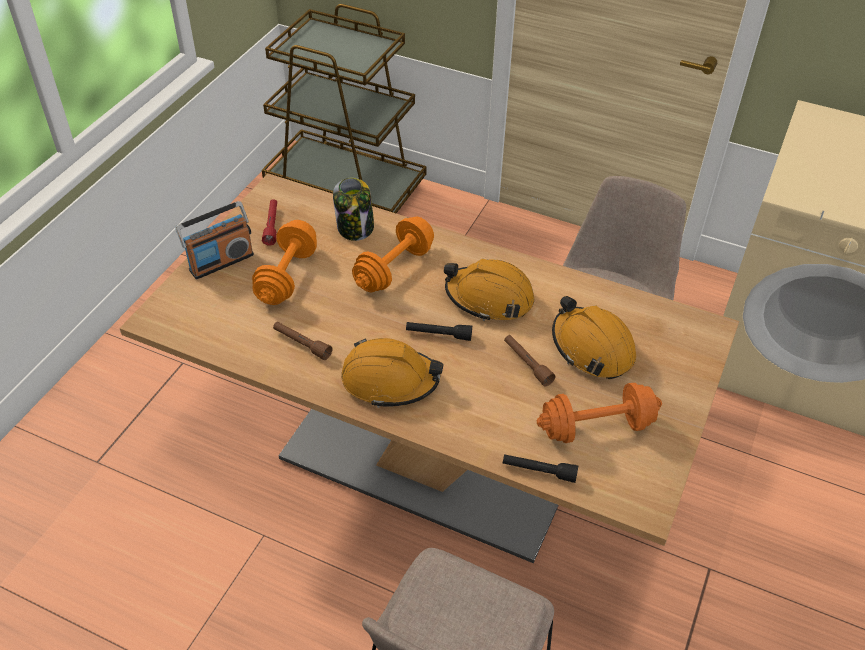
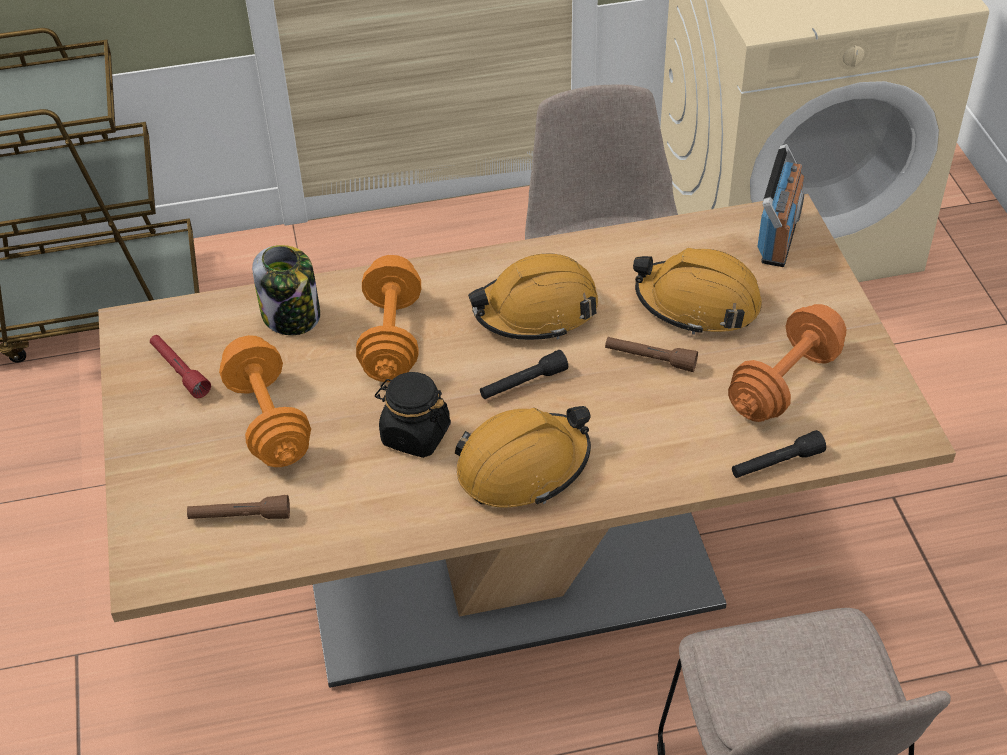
camera: 35 degrees left, 0 degrees up
radio [175,201,254,279] -> radio moved to [757,144,804,267]
brown flashlight [273,322,332,360] -> brown flashlight moved to [187,495,290,519]
none -> black jar [375,372,451,458]

